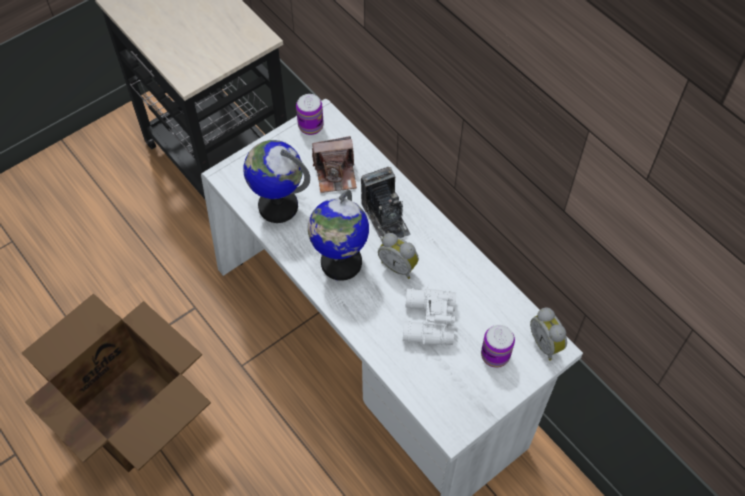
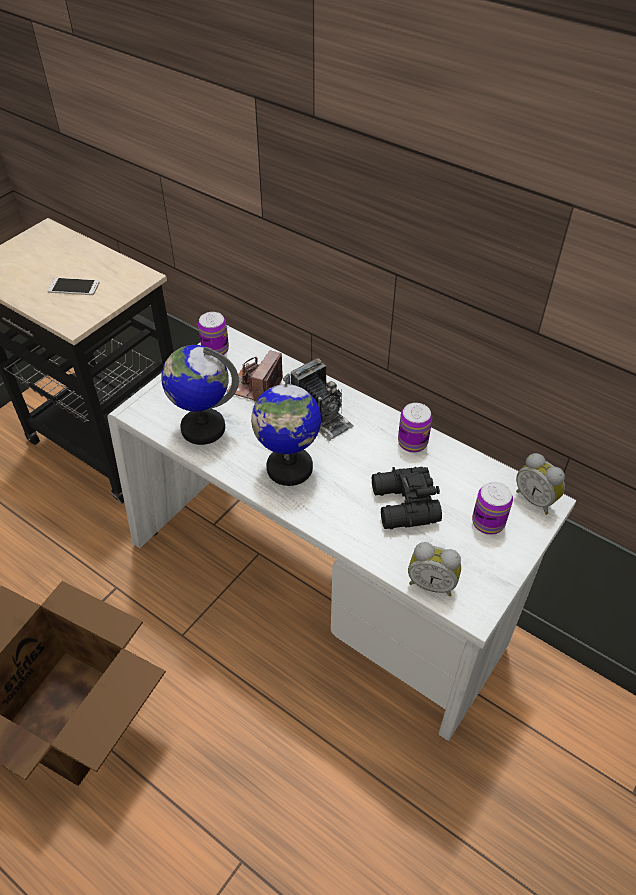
camera: 15 degrees left, 10 degrees down
camera [312,136,357,193] -> camera turned 135 degrees clockwise [226,350,283,402]
alarm clock [378,233,419,279] -> alarm clock moved to [408,542,461,596]
white binoculars [403,286,456,346] -> black binoculars [372,467,442,529]
none -> phone [48,278,100,295]
none -> can [398,403,432,453]

